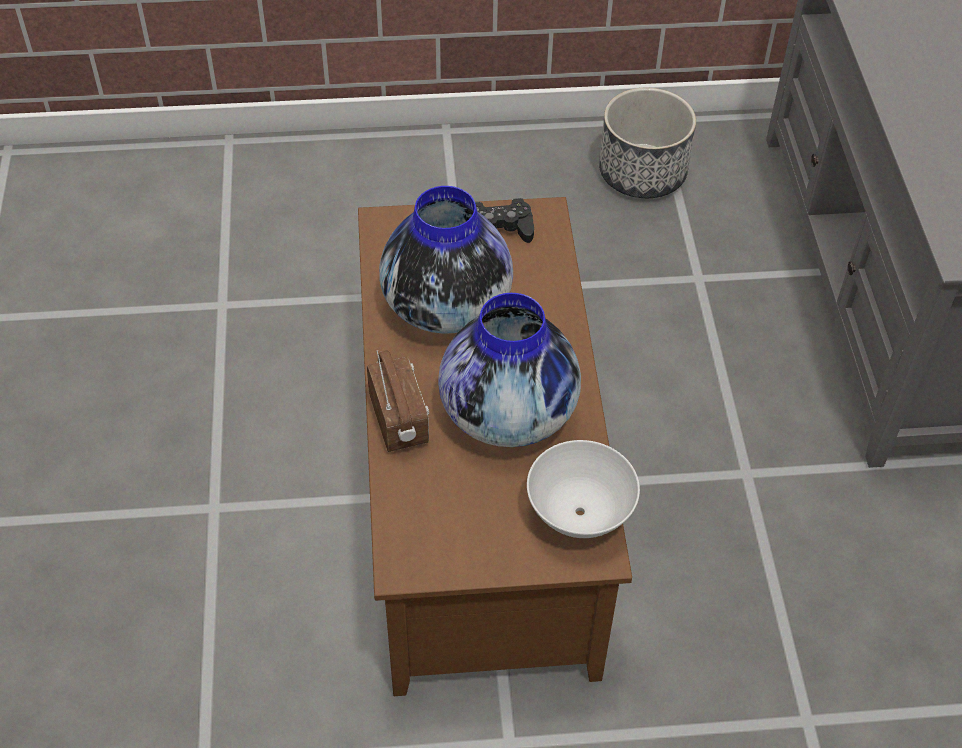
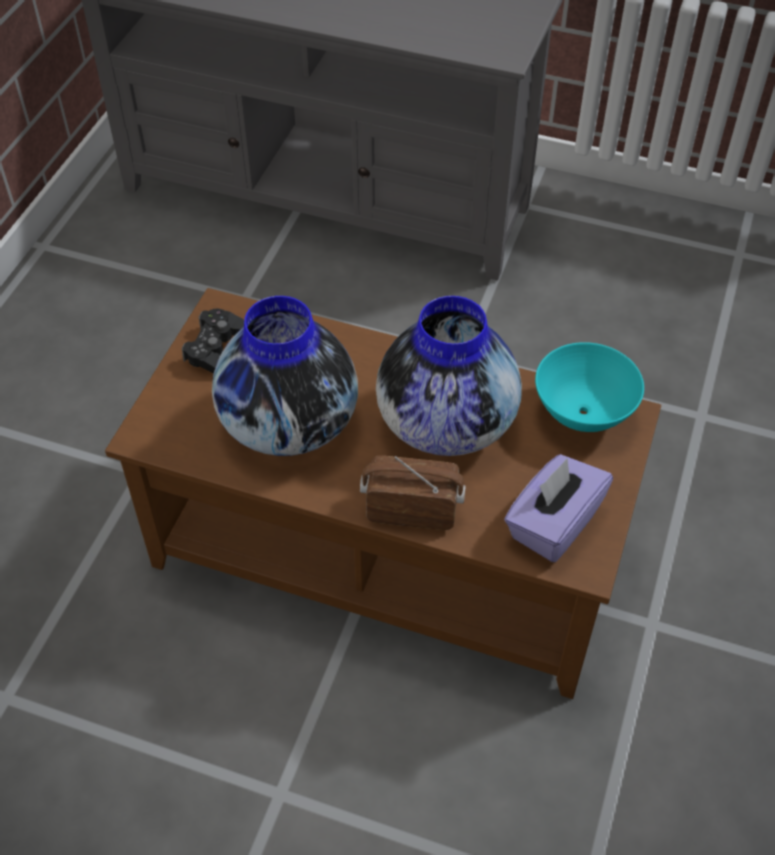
camera: 65 degrees left, 0 degrees up
white bowl [527,440,640,538] -> turquoise bowl [535,342,644,432]
planter [599,88,696,198] -> none
none -> purple tissue box [504,454,613,562]

